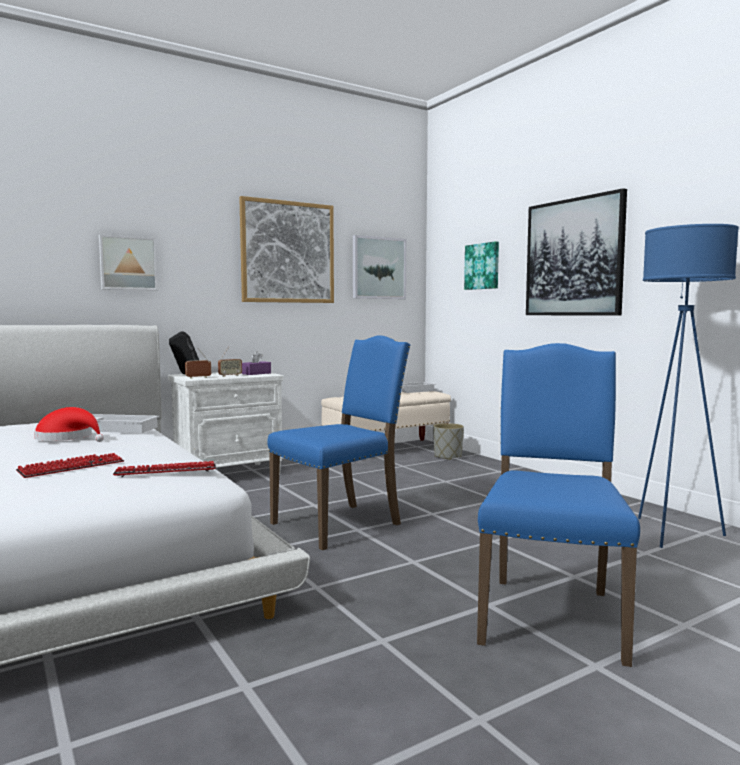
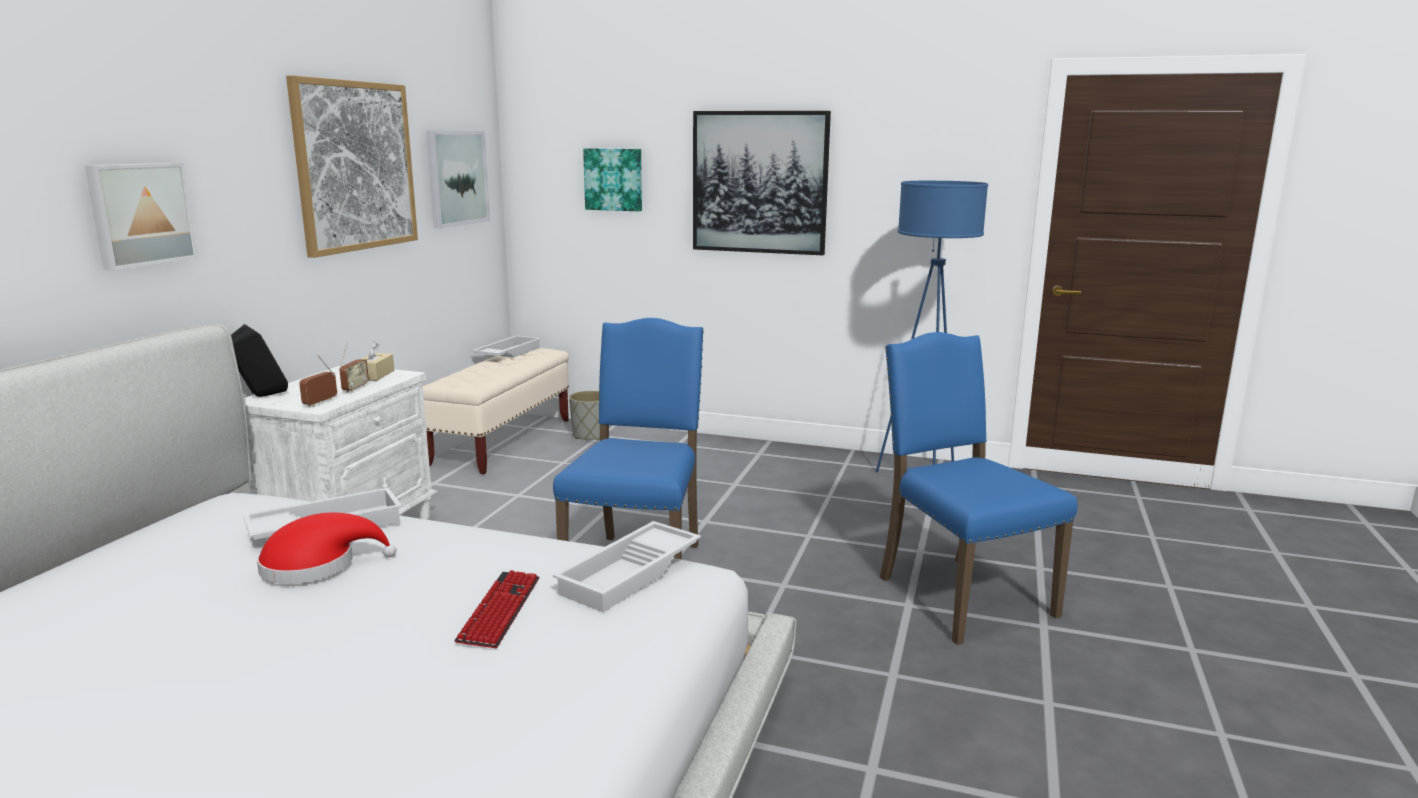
camera: 40 degrees left, 10 degrees up
keyboard [113,461,216,477] -> white tray [552,521,701,612]
purple tissue box [242,352,271,375] -> beige tissue box [362,341,394,381]

